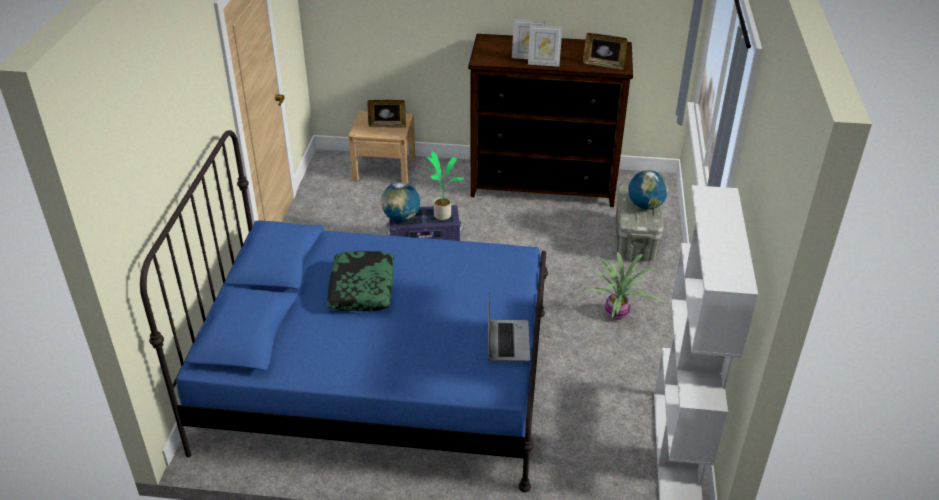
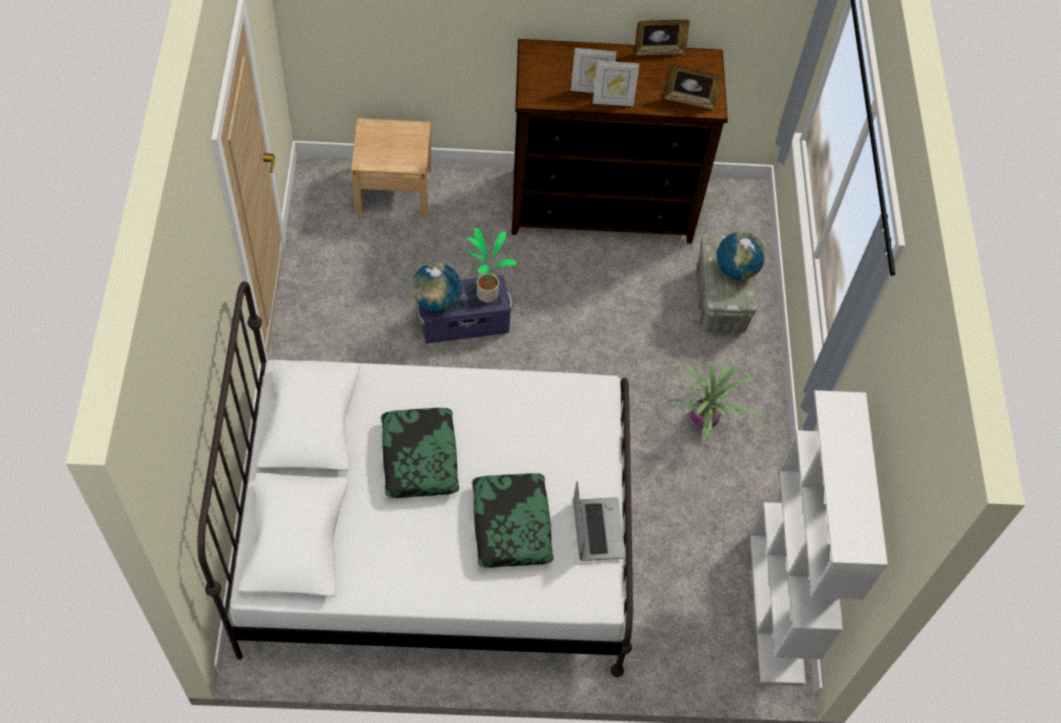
camera: 10 degrees left, 20 degrees up
blue bed [140,130,548,492] -> white bed [197,281,633,677]
picture frame [367,100,406,128] -> picture frame moved to [634,20,690,56]
none -> pillow [472,473,553,568]

